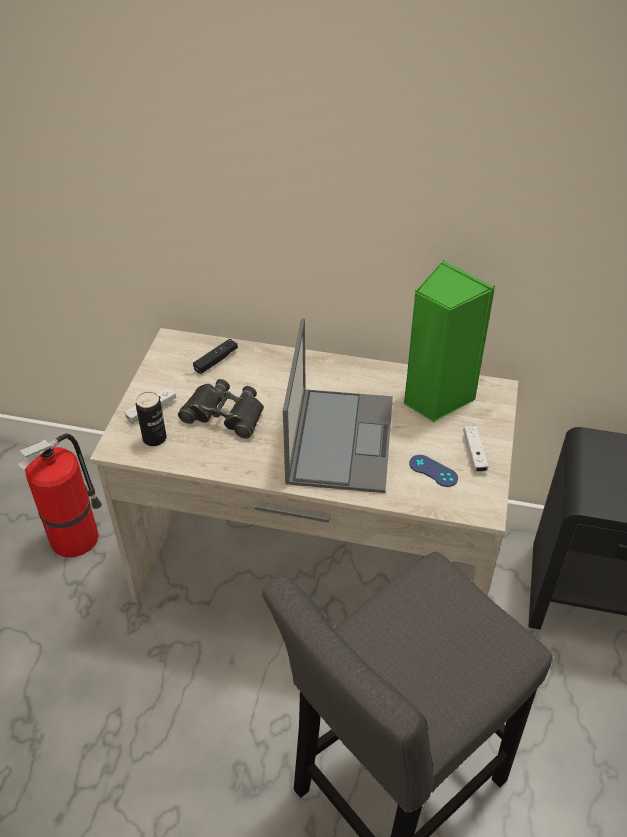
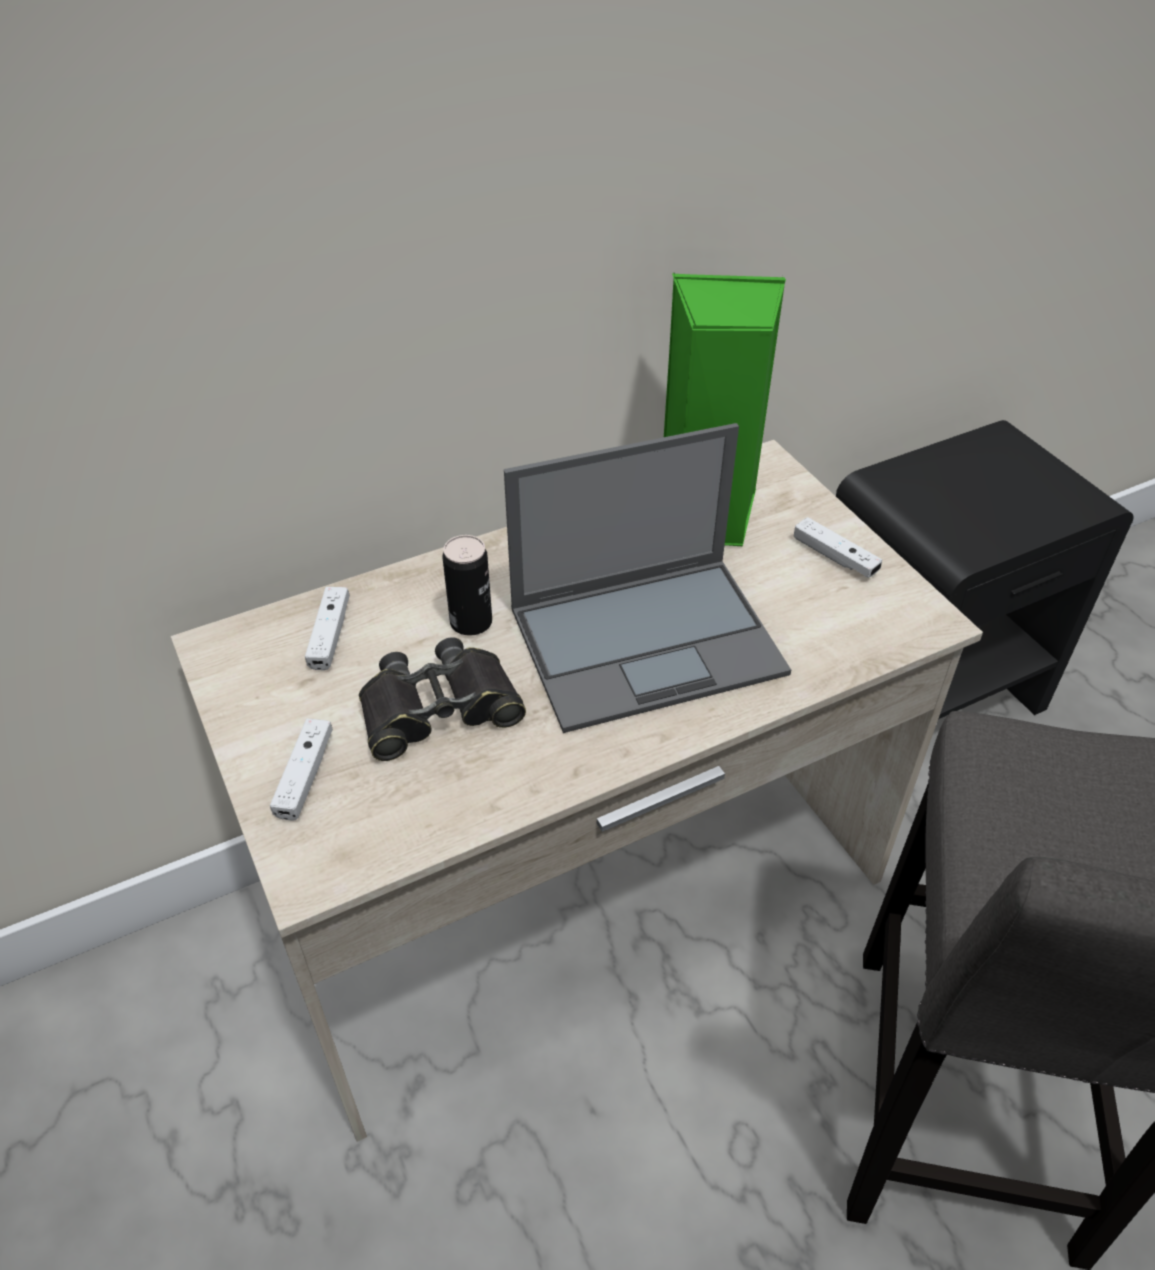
camera: 40 degrees left, 0 degrees up
fire extinguisher [18,433,102,558] -> none
can [136,391,166,446] -> can moved to [443,535,492,636]
black game controller [193,339,238,374] -> white game controller [305,587,350,670]
laptop [283,318,393,493] -> laptop turned 105 degrees clockwise [504,423,791,733]
blue game controller [409,455,458,487] -> none

